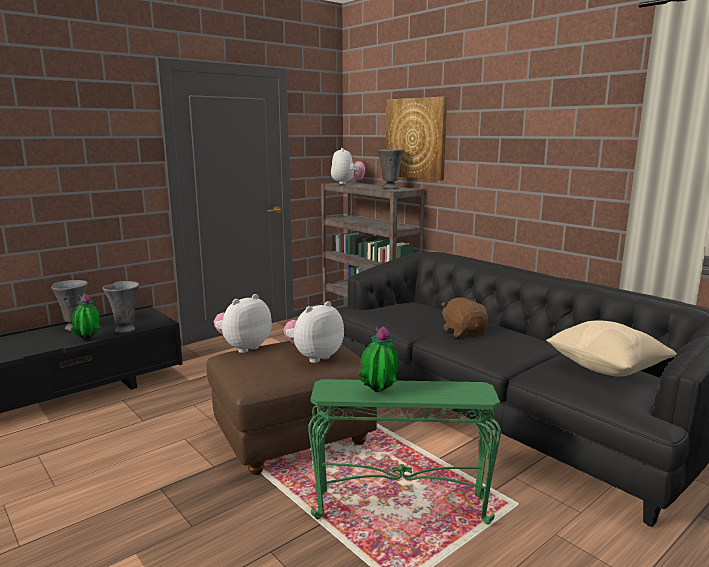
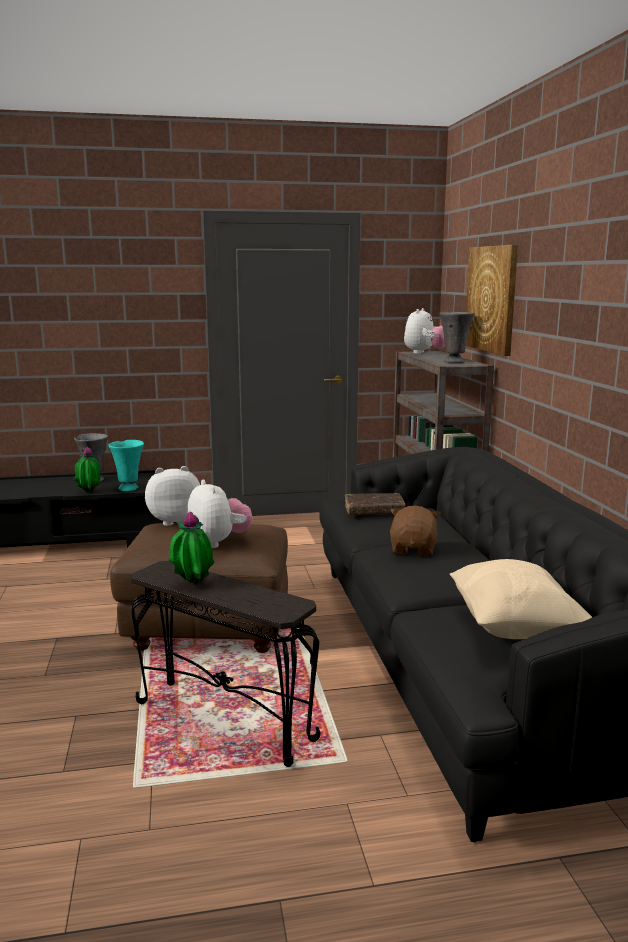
camera: 30 degrees right, 0 degrees up
grey vase [103,281,139,333] -> turquoise vase [108,440,144,491]
plush toy [283,301,344,363] -> plush toy turned 75 degrees clockwise [187,479,253,548]
green side table [308,379,501,524] -> black side table [131,561,321,767]
none -> brown book [345,493,405,515]

